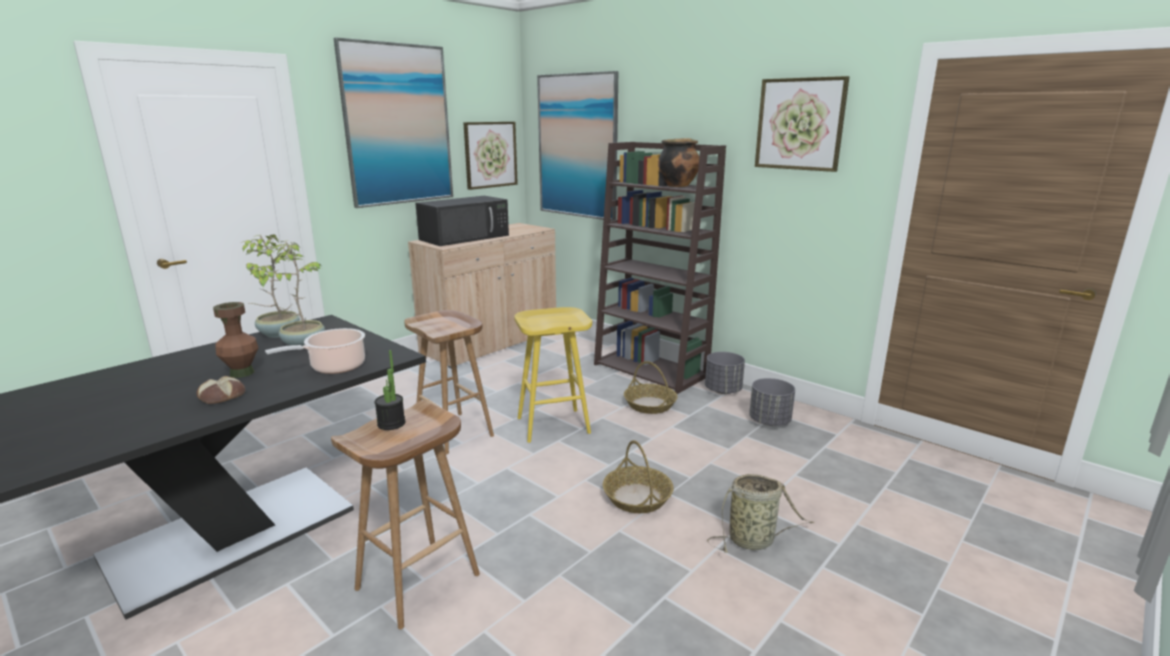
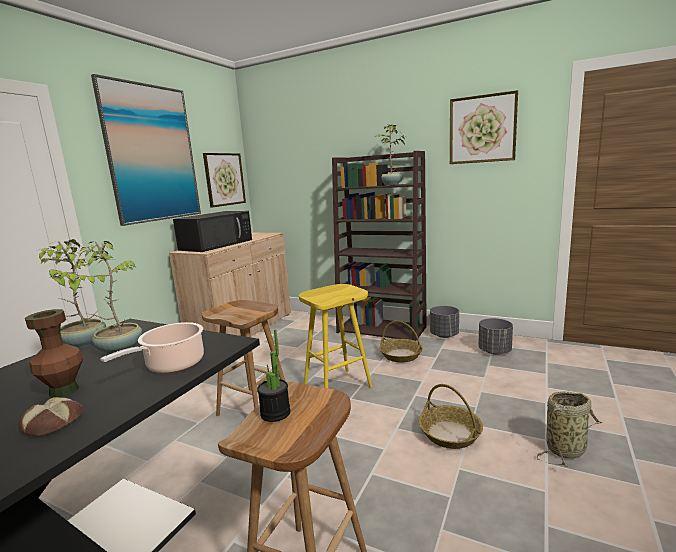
camera: 15 degrees left, 5 degrees down
picture [537,71,618,221] -> none
cooking pot [658,138,699,187] -> potted plant [375,124,407,185]

